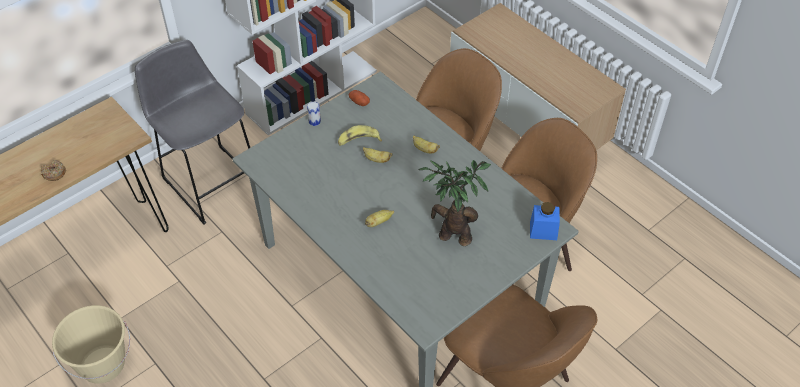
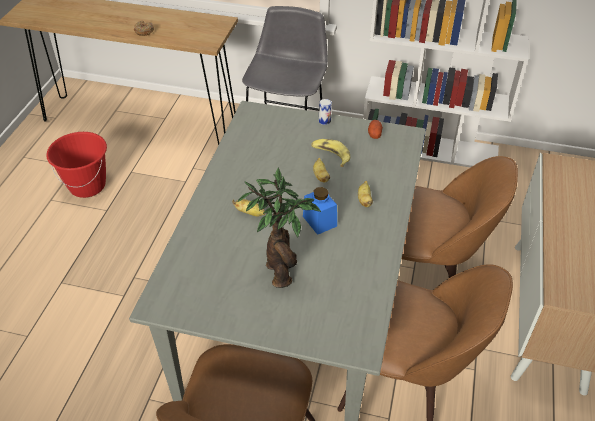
camera: 55 degrees right, 5 degrees down
beige bucket [52,305,130,384] -> red bucket [46,132,107,198]
blue jar [530,202,560,240] -> blue jar moved to [303,187,337,235]

